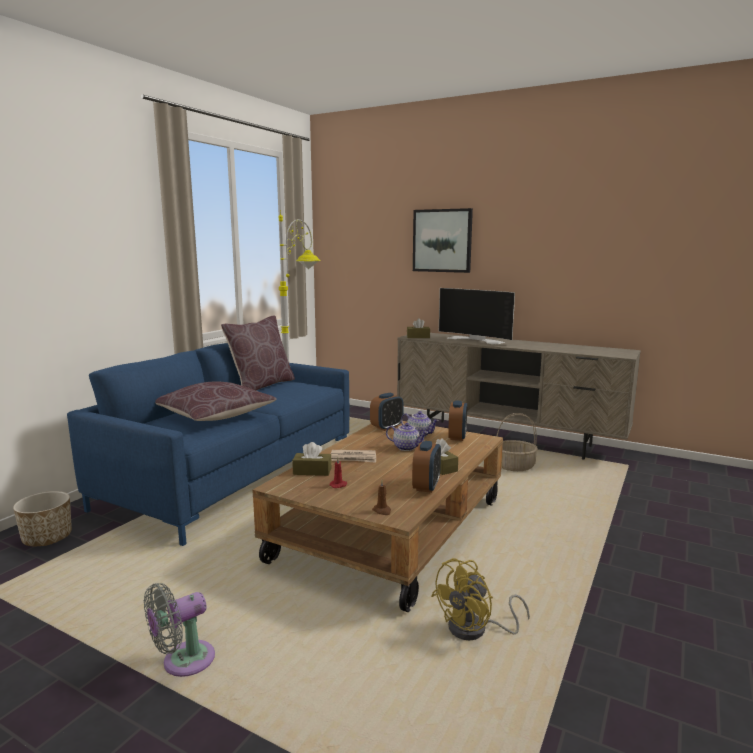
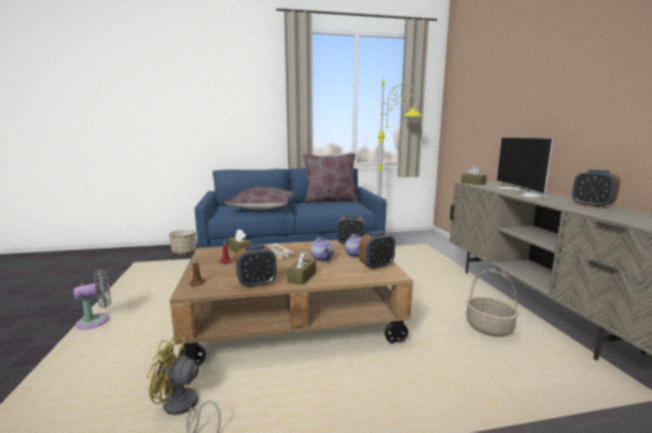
camera: 50 degrees right, 0 degrees up
grey fan [144,583,215,677] -> grey fan turned 135 degrees clockwise [73,270,111,330]
picture [413,208,473,273] -> none
none -> alarm clock [572,170,620,208]

